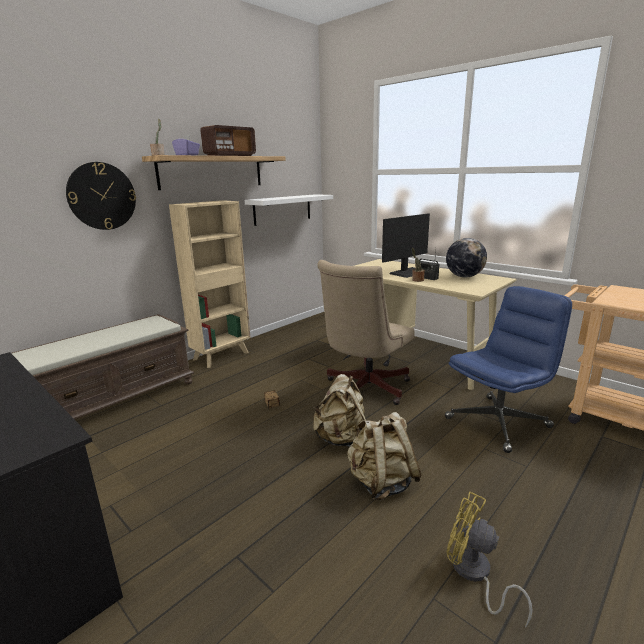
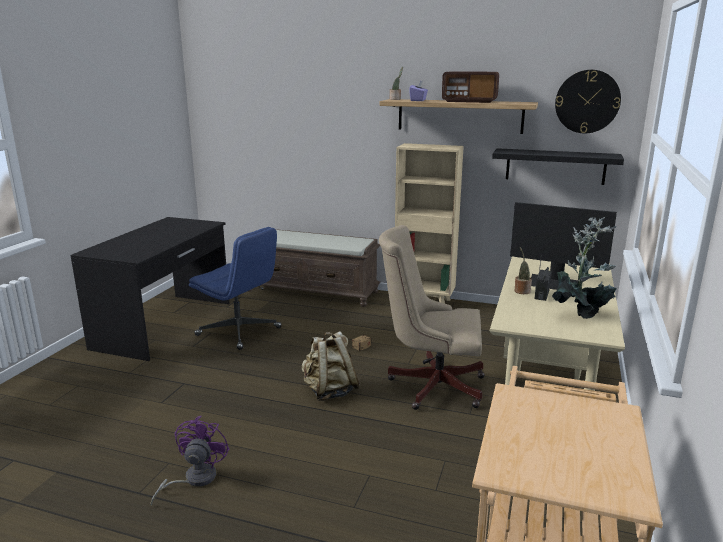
camera: 65 degrees right, 0 degrees up
wall clock [66,162,136,230] -> wall clock moved to [555,70,621,133]
white shelf [245,194,333,226] -> black shelf [492,148,624,185]
beige backpack [347,412,421,500] -> none
blue office chair [445,286,572,453] -> blue office chair moved to [189,227,282,350]
globe [446,238,487,277] -> potted plant [552,217,617,319]
yellow fan [446,492,533,628] -> purple fan [150,416,229,506]

